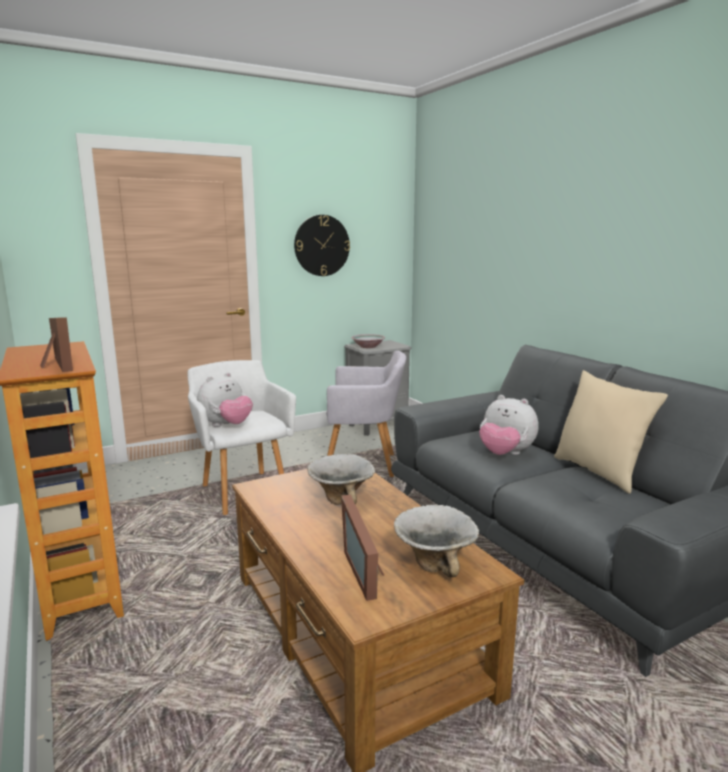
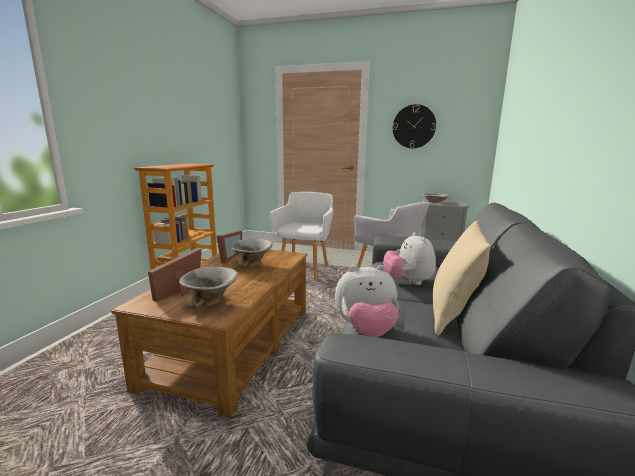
camera: 45 degrees right, 0 degrees up
picture frame [40,317,73,372] -> picture frame moved to [217,230,242,263]
plush toy [197,372,253,427] -> plush toy moved to [335,265,399,337]

